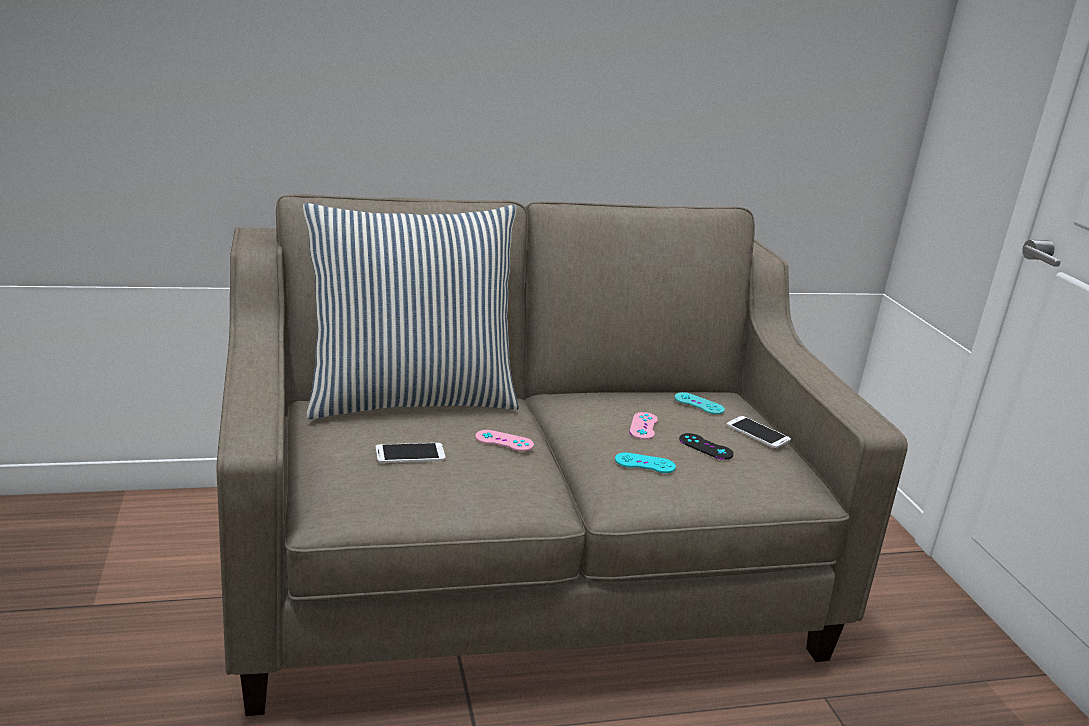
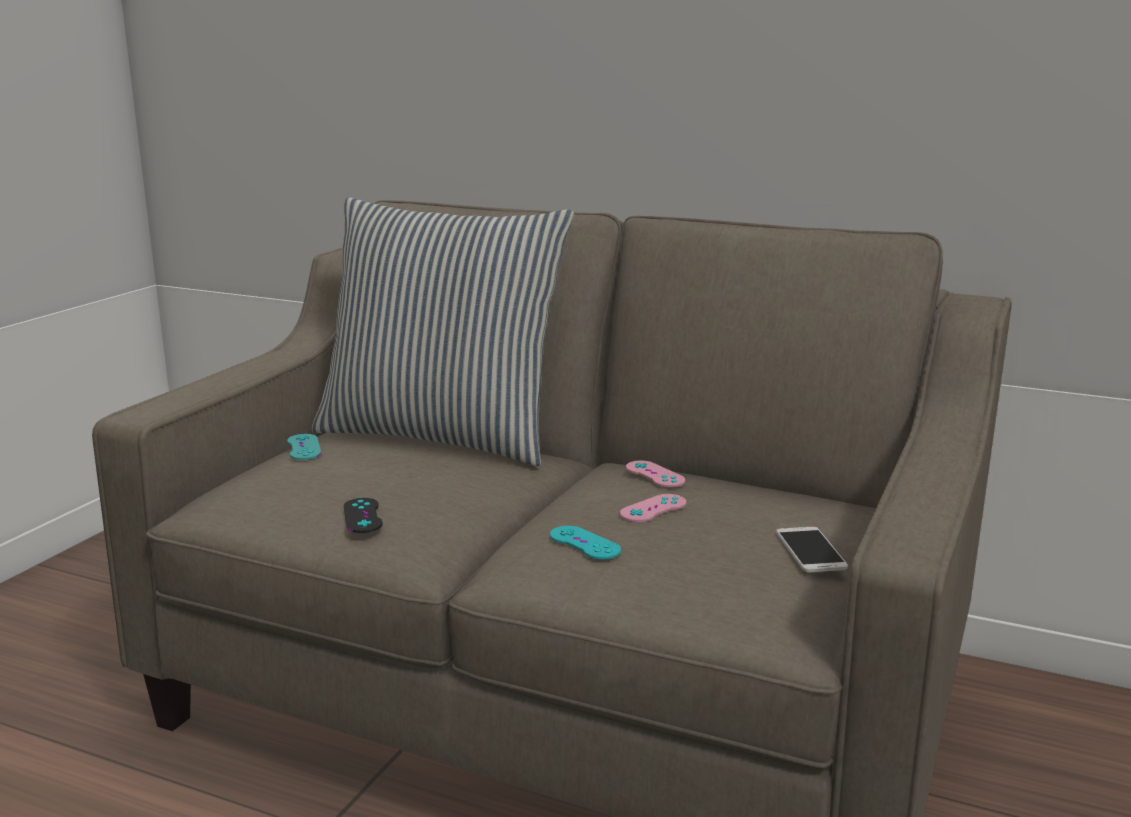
camera: 40 degrees right, 5 degrees down
phone [375,443,446,463] -> none
pink game controller [475,430,534,451] -> pink game controller moved to [626,461,685,487]
turquoise game controller [675,392,725,414] -> turquoise game controller moved to [287,434,321,460]
black game controller [679,433,734,460] -> black game controller moved to [344,498,383,533]

